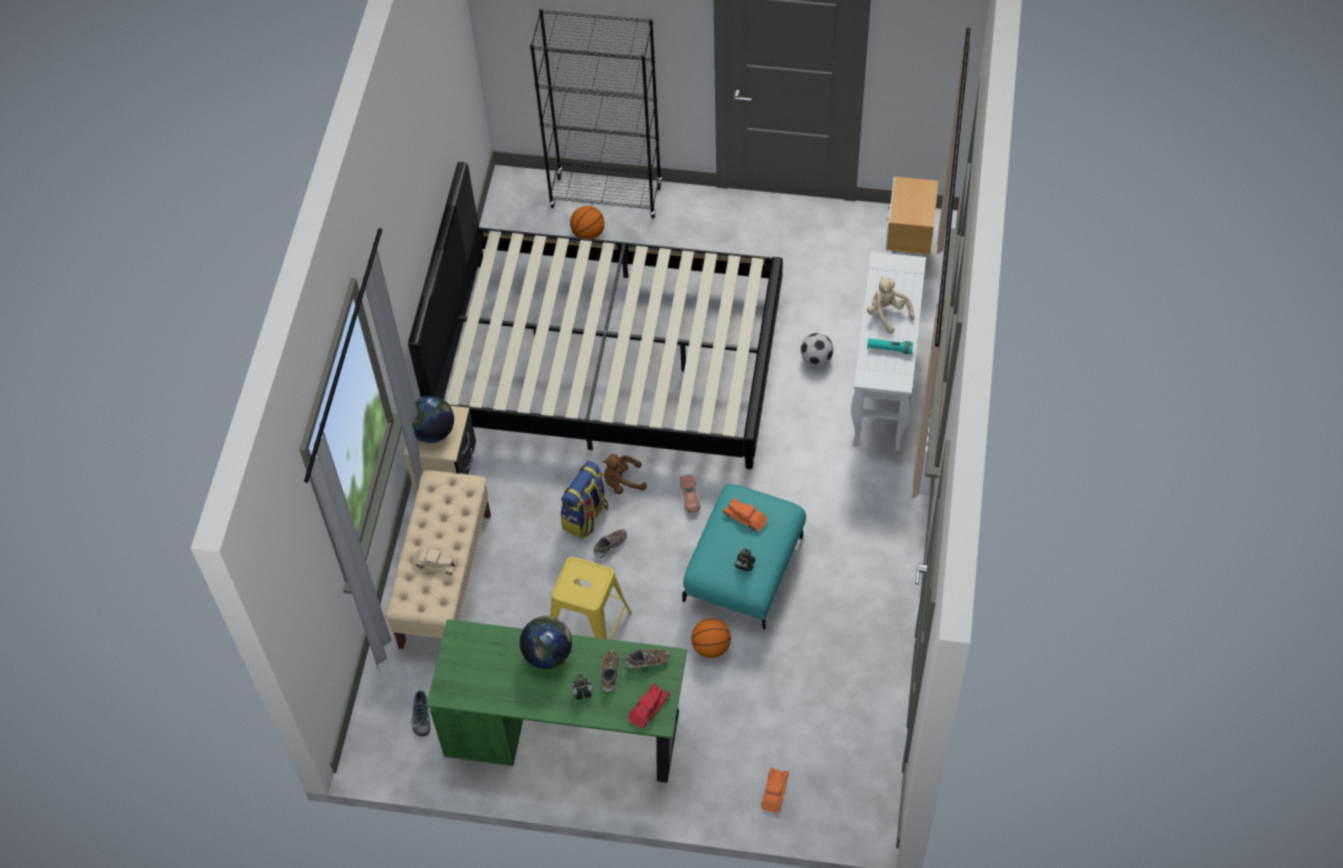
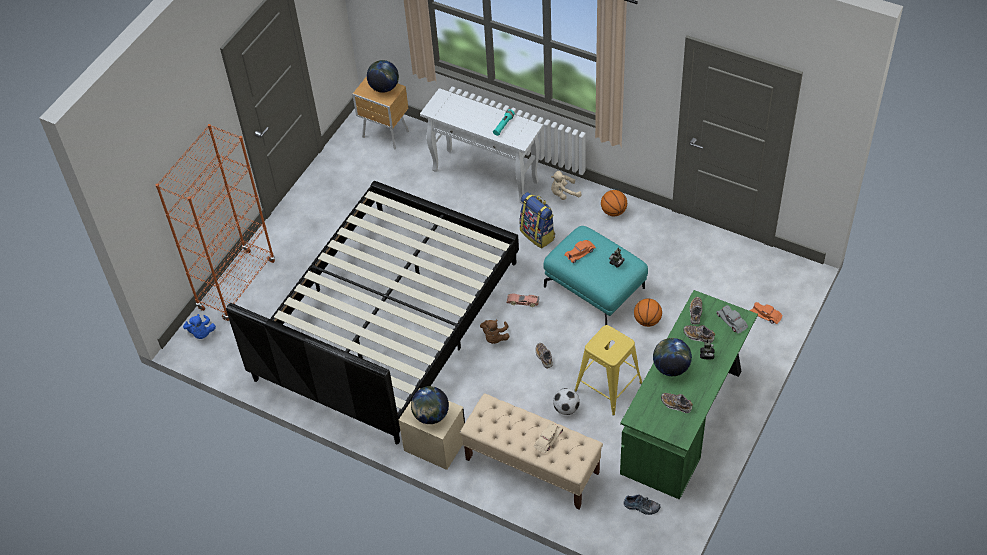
camera: 70 degrees left, 5 degrees down
black bookcase [530,9,662,218] -> orange bookcase [156,124,275,321]
backpack [561,461,609,539] -> backpack moved to [520,192,555,249]
basketball [570,206,605,239] -> basketball moved to [601,190,627,216]
red toy car [628,684,670,729] -> grey toy car [717,305,748,333]
football [801,333,833,366] -> football moved to [553,388,580,415]
beige plush toy [867,276,915,334] -> beige plush toy moved to [551,171,582,200]
none -> blue plush toy [183,314,216,339]
none -> globe [367,60,399,93]
none -> shoe [661,393,693,413]

